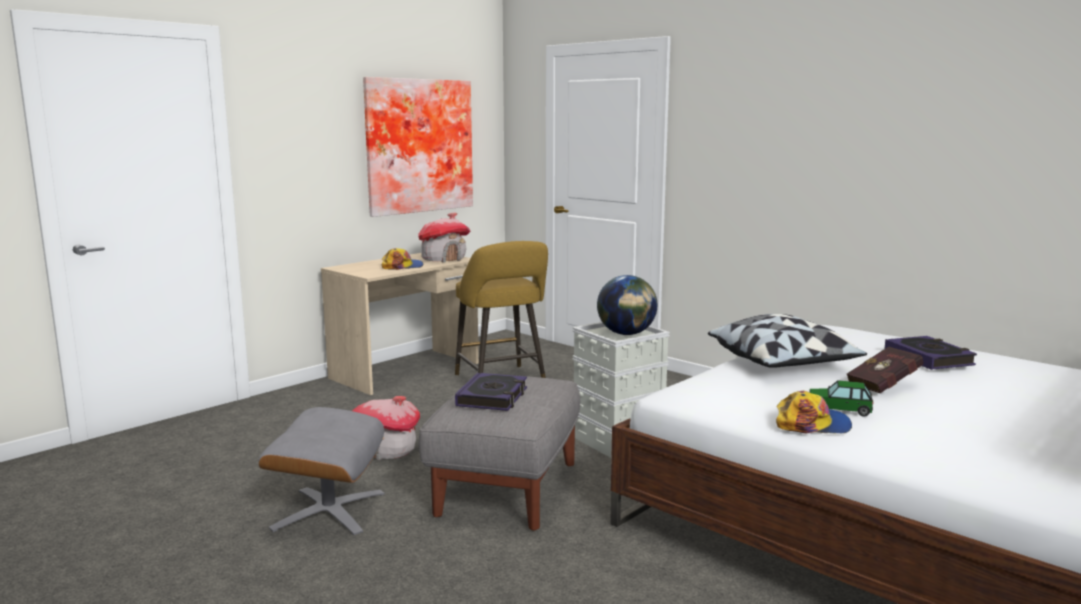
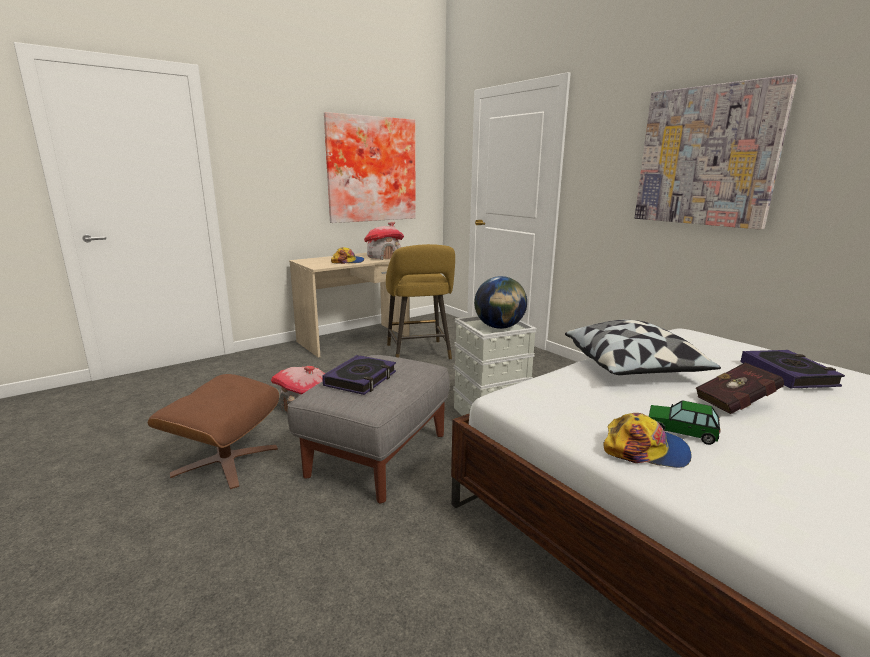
camera: 10 degrees right, 5 degrees up
grey ottoman [258,407,384,535] -> brown ottoman [148,374,279,489]
none -> picture [635,74,798,230]

